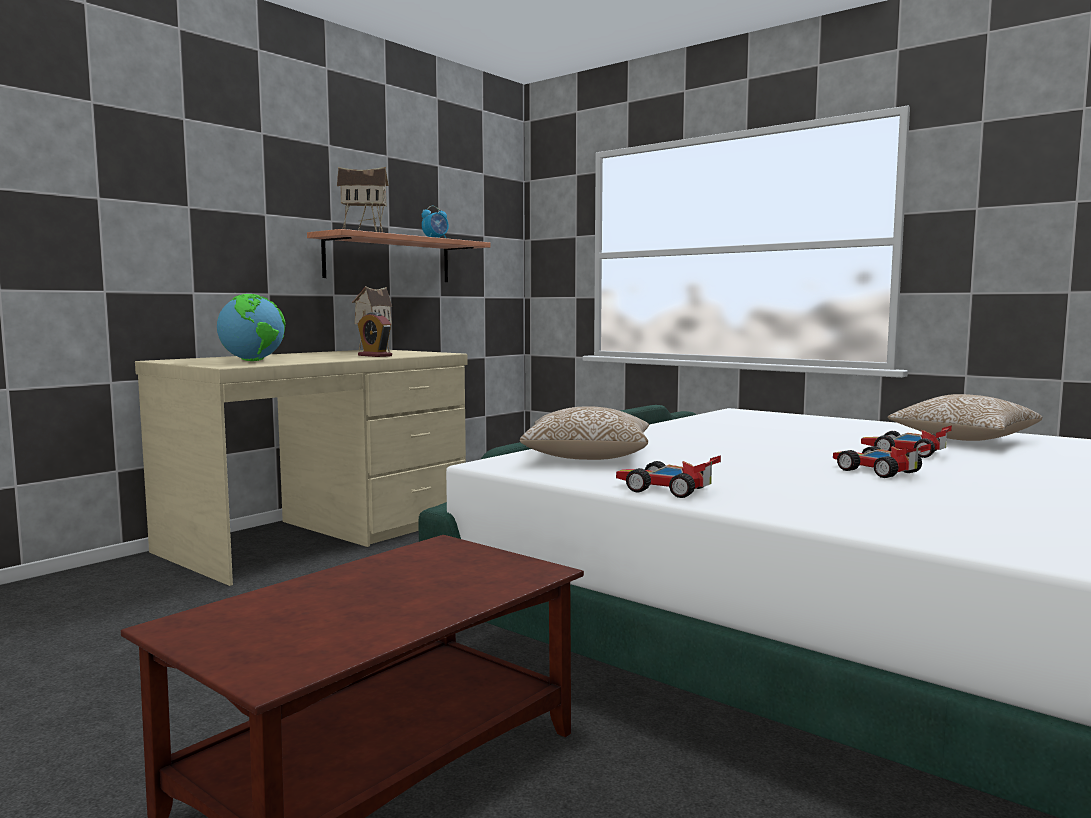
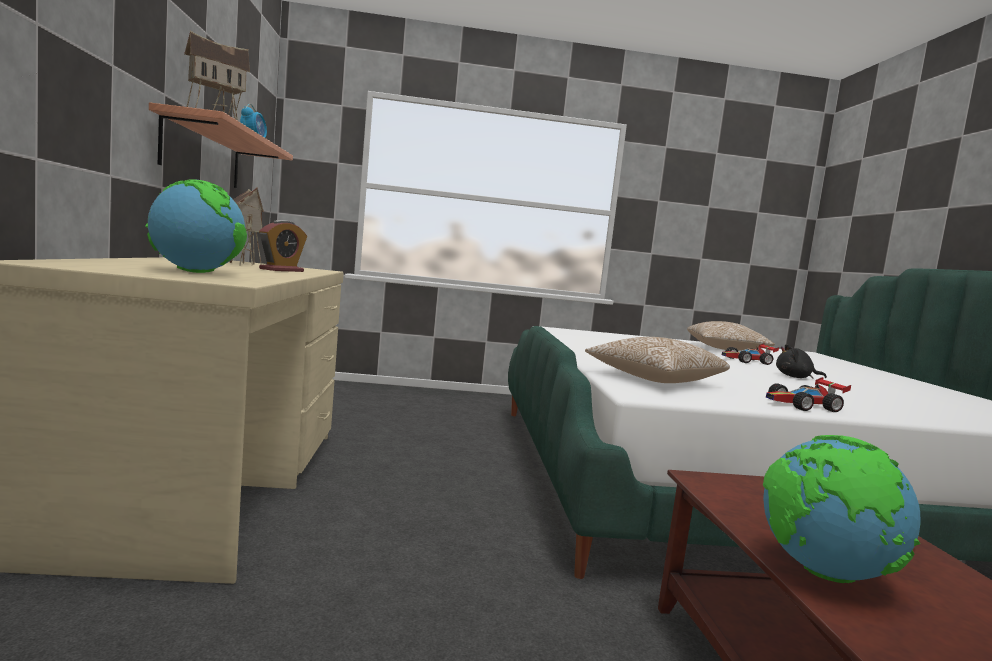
camera: 45 degrees left, 0 degrees up
alarm clock [358,312,392,357] -> alarm clock turned 60 degrees counterclockwise [259,220,307,272]
toy car [833,444,931,478] -> black plush toy [776,344,827,379]
none -> globe [763,435,921,583]

